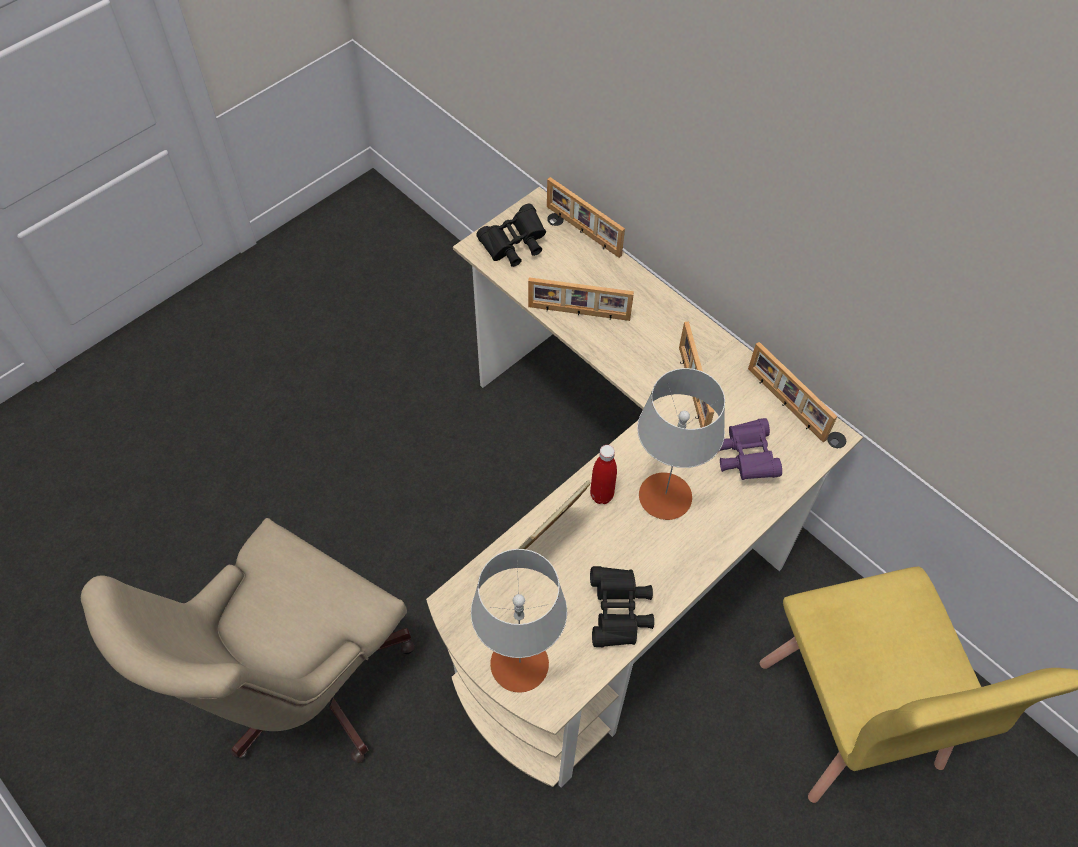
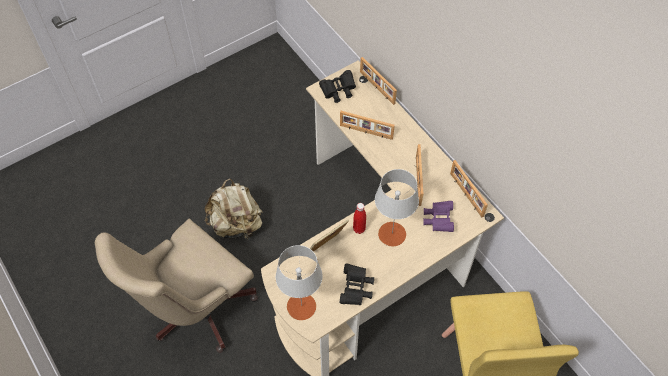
camera: 10 degrees right, 0 degrees up
none -> beige backpack [205,178,263,241]

